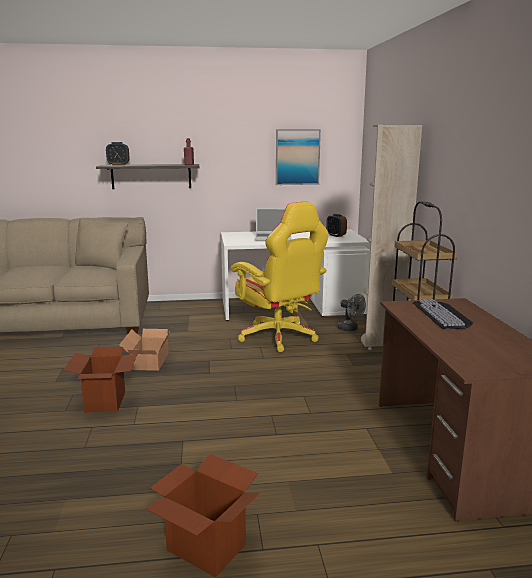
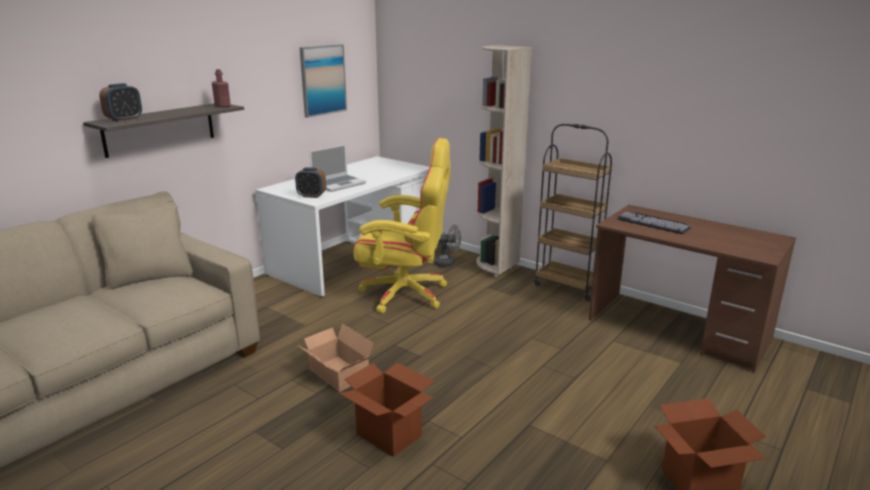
camera: 45 degrees left, 5 degrees up
alarm clock [326,214,347,237] -> alarm clock moved to [295,167,326,198]

